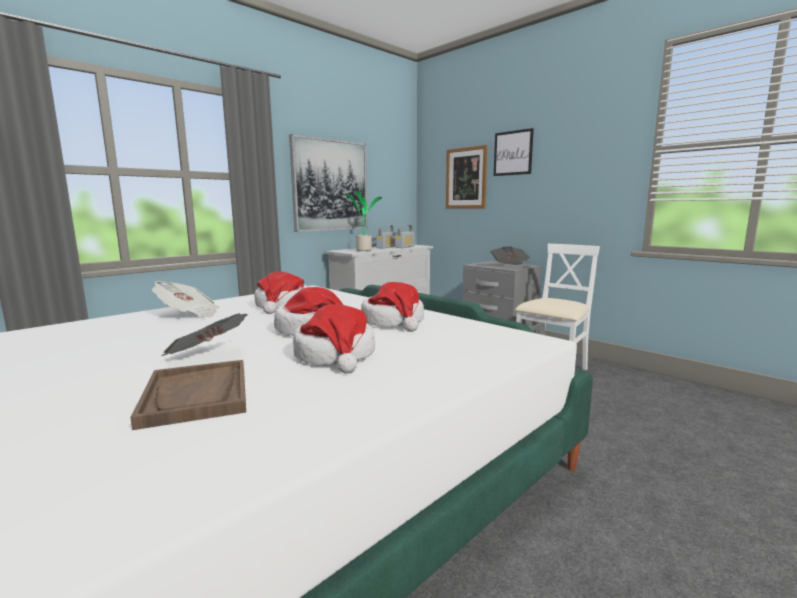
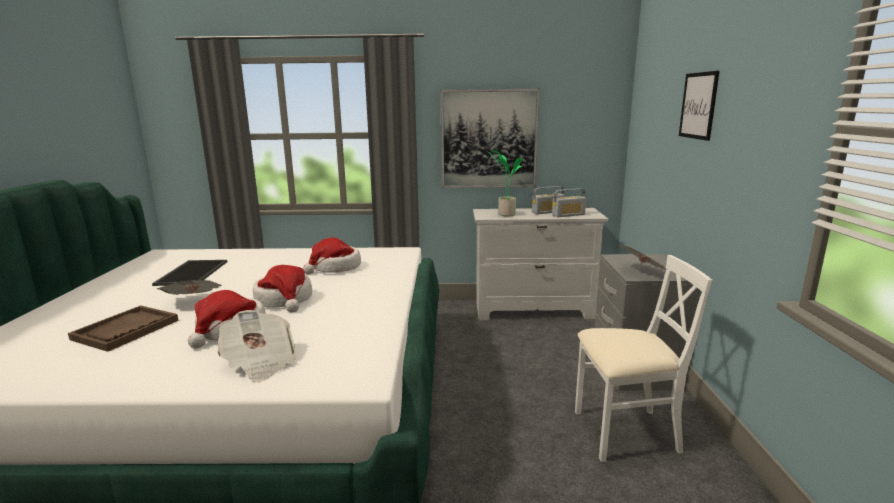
camera: 45 degrees right, 5 degrees up
newspaper [152,281,219,318] -> newspaper moved to [217,310,296,383]
hat [361,282,424,332] -> none
picture [446,145,487,209] -> none
none -> tray [152,260,227,286]

